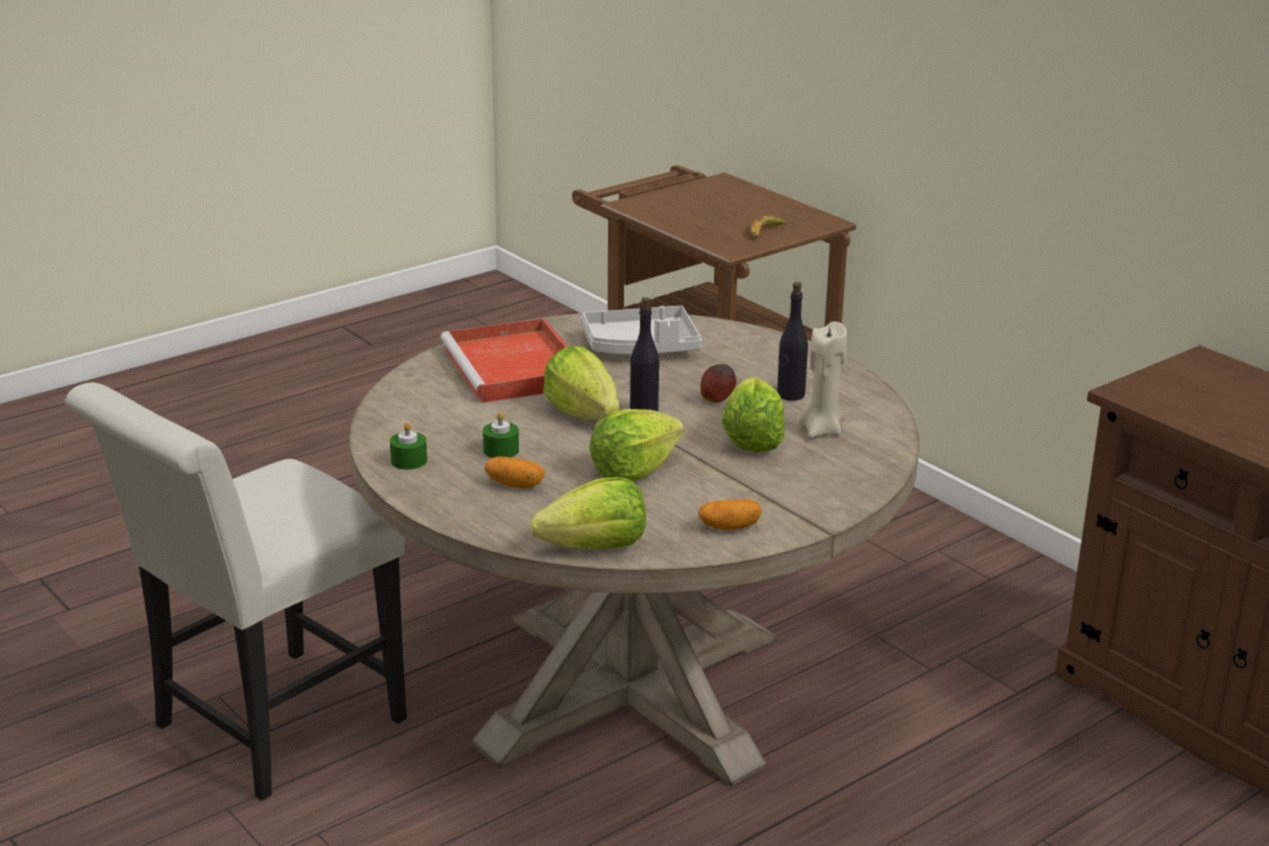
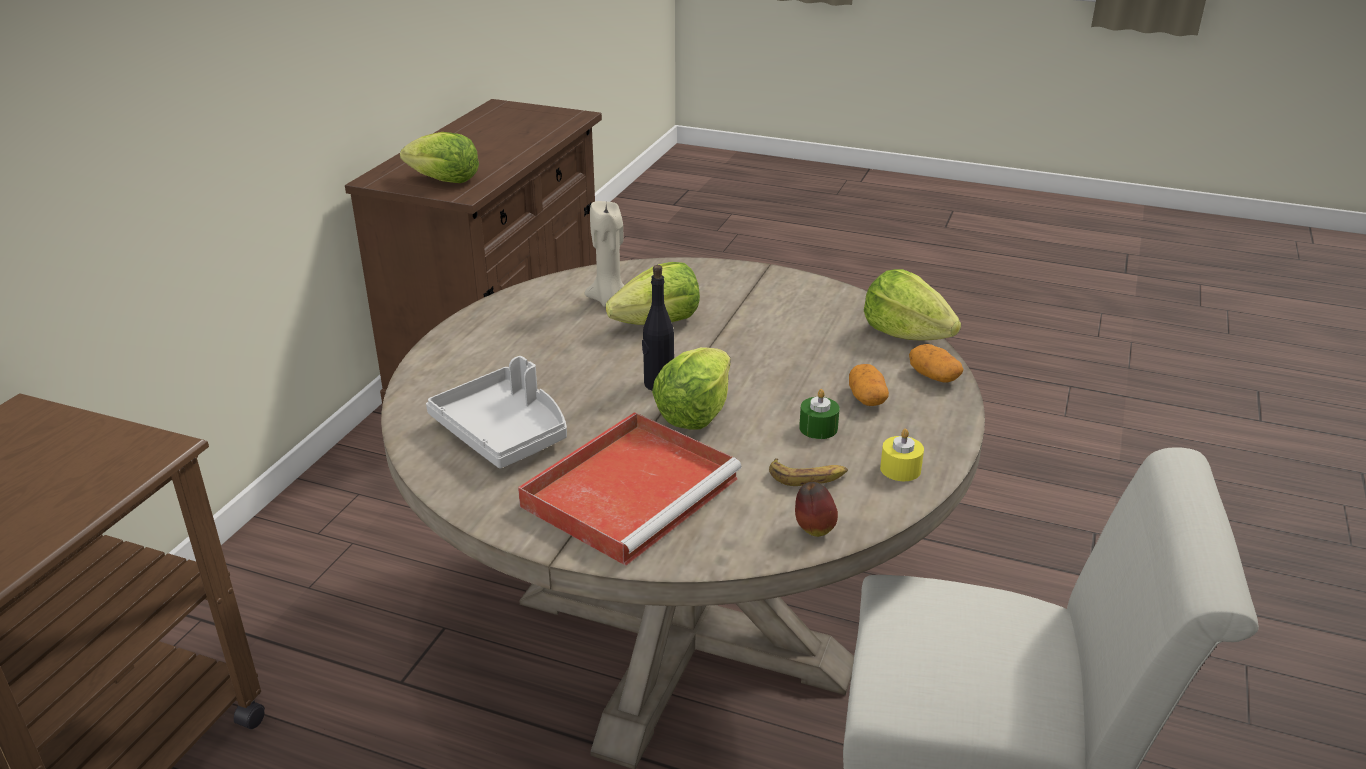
camera: 120 degrees left, 5 degrees up
green candle [390,422,427,470] -> yellow candle [880,429,924,481]
lettuce [589,409,684,482] -> lettuce moved to [400,132,479,183]
potato [698,499,762,530] -> potato moved to [909,344,963,383]
apple [700,364,736,403] -> apple moved to [795,482,838,537]
banana [751,216,788,238] -> banana moved to [769,458,848,486]
black bottle [777,282,808,401] -> none

